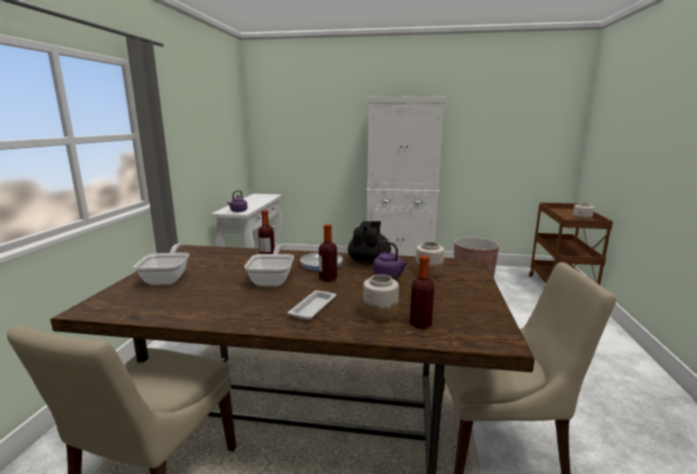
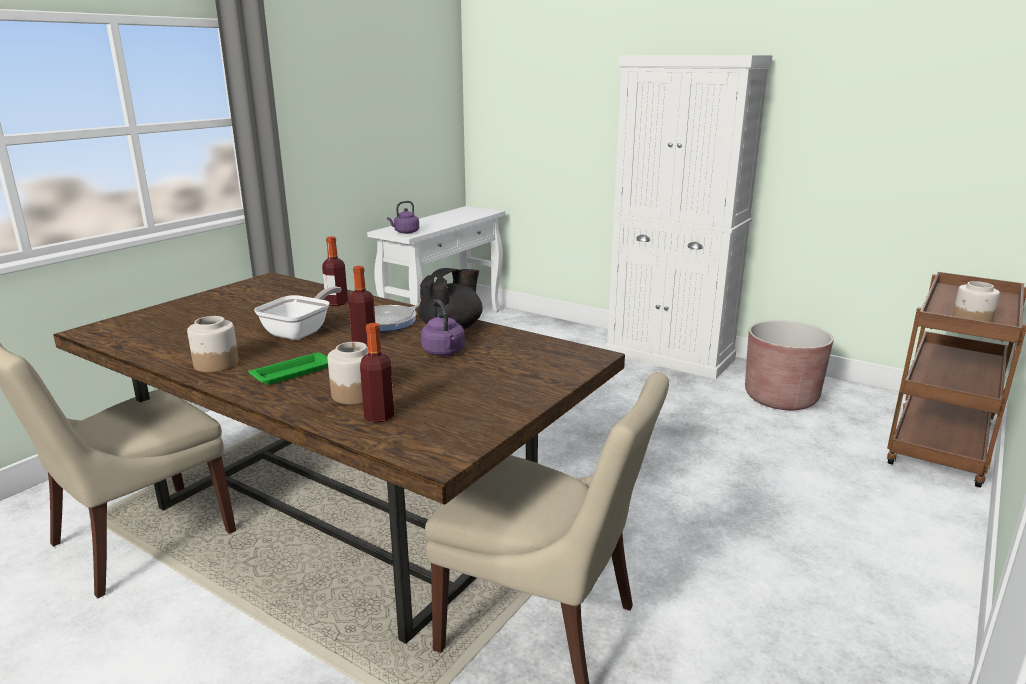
camera: 25 degrees right, 5 degrees up
frying pan [133,244,189,285] -> none
white tray [287,290,336,320] -> green tray [249,352,328,385]
jar [415,241,444,277] -> jar moved to [187,316,239,372]

